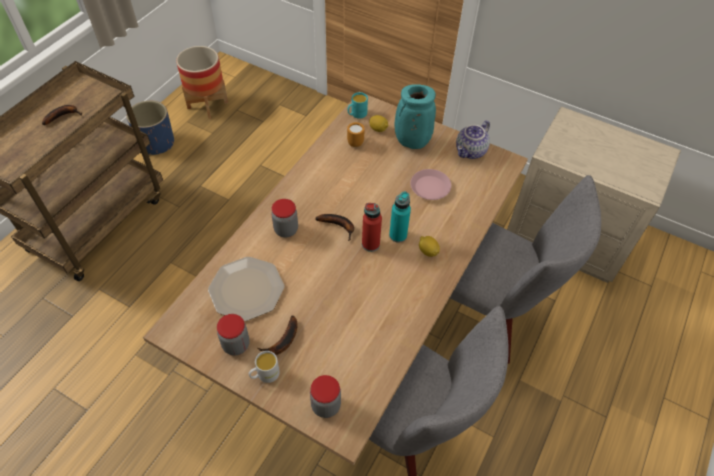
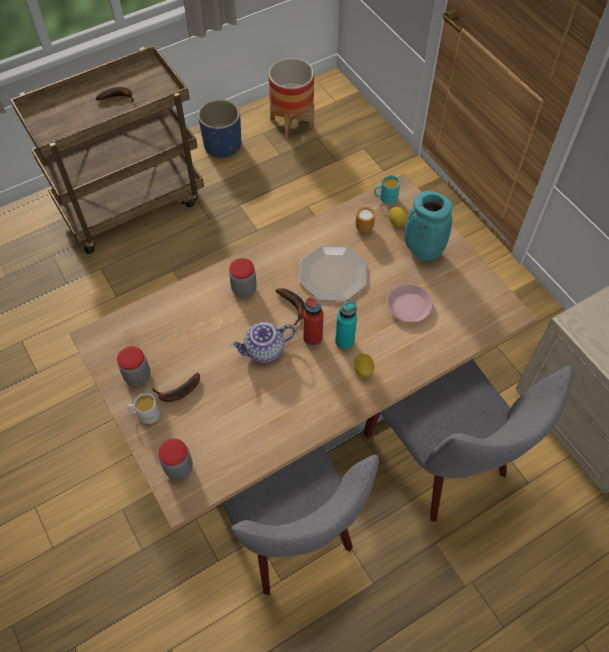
camera: 30 degrees right, 5 degrees up
plate [208,257,284,321] -> plate moved to [299,245,367,301]
teapot [456,120,490,159] -> teapot moved to [231,322,296,363]

